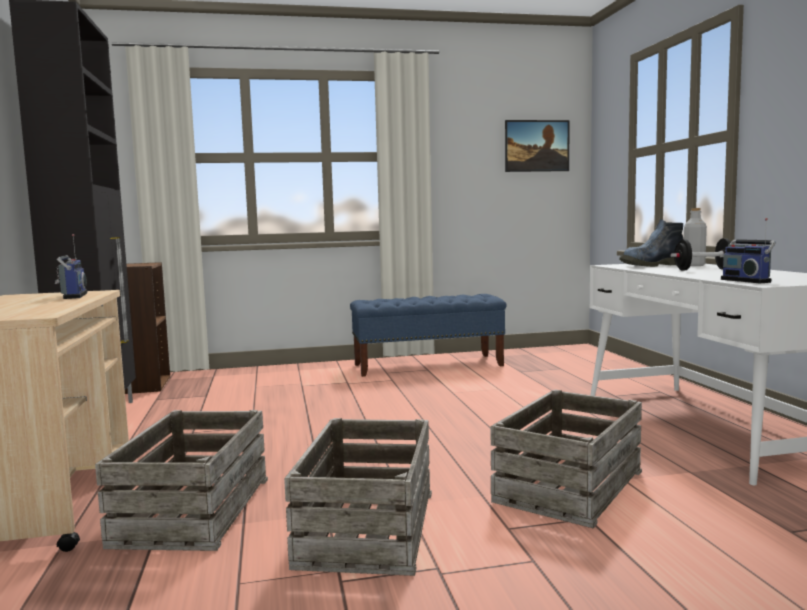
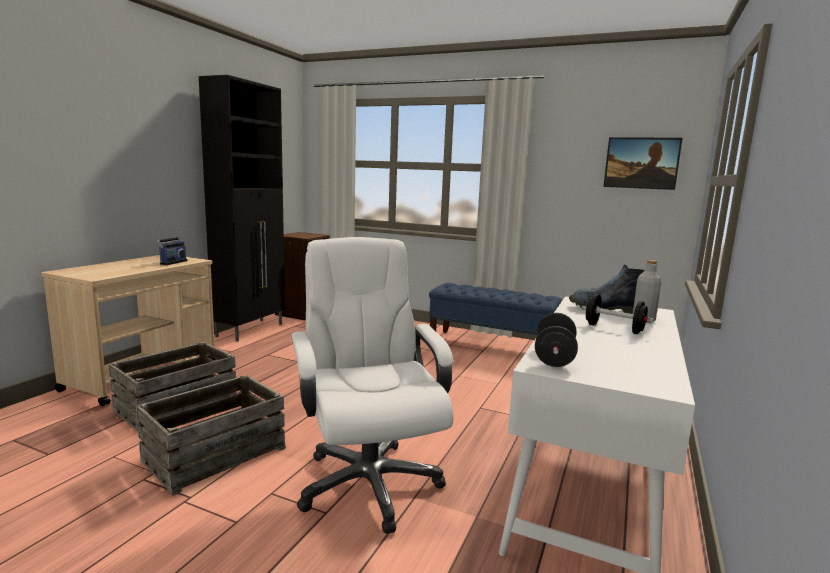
camera: 35 degrees right, 5 degrees up
crate [491,390,642,528] -> white office chair [291,237,454,534]
radio [721,218,776,283] -> black dumbbell [535,313,578,367]

